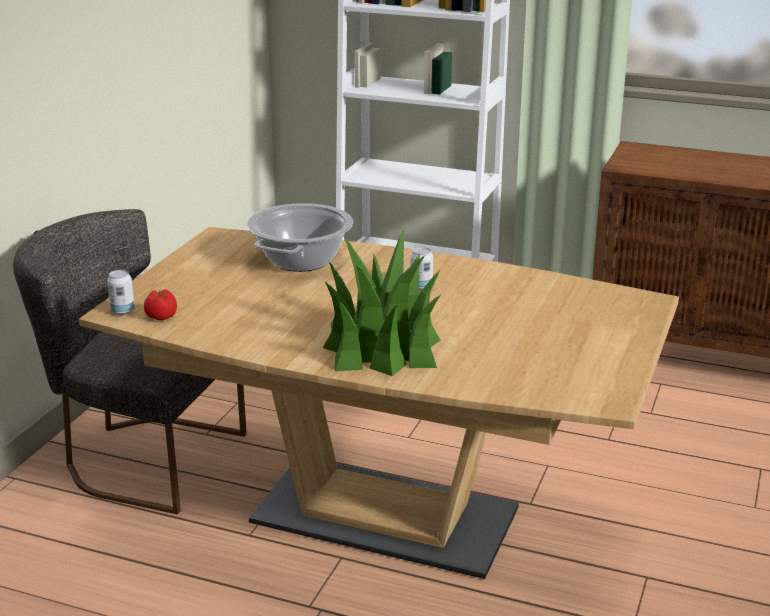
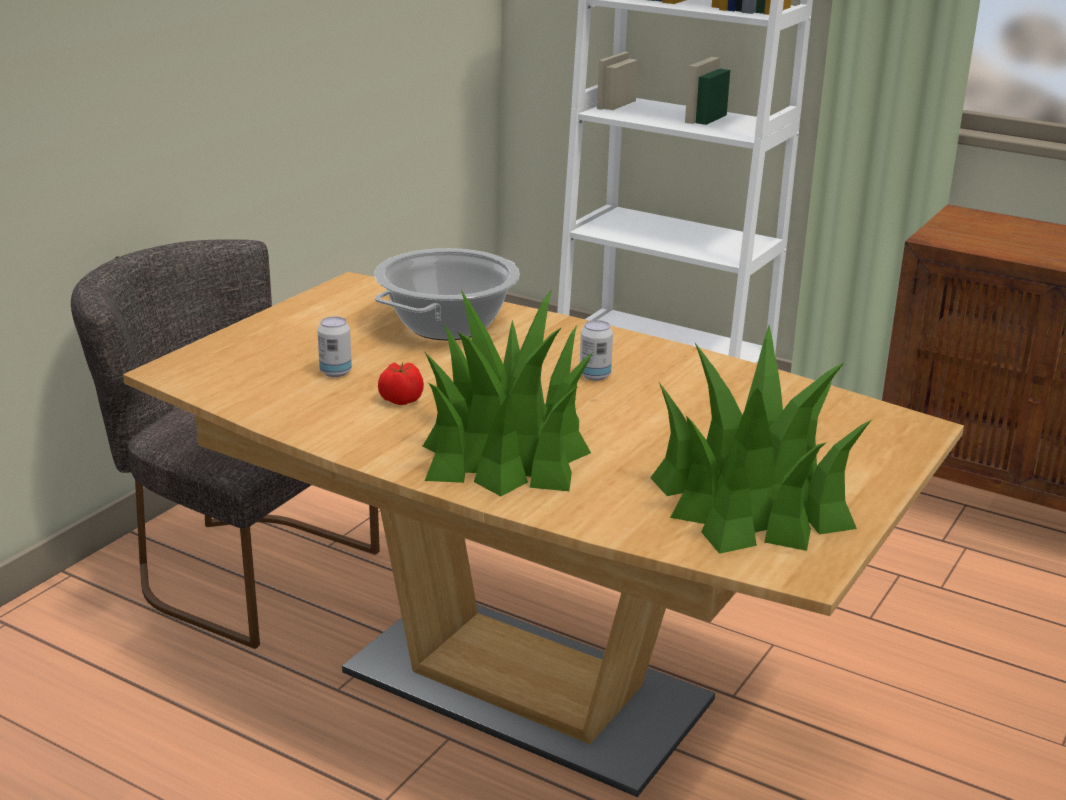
camera: 10 degrees right, 0 degrees up
can [107,270,135,315] -> can moved to [317,317,352,377]
tomato [144,289,177,320] -> tomato moved to [378,363,424,405]
none -> potted plant [650,326,872,554]

